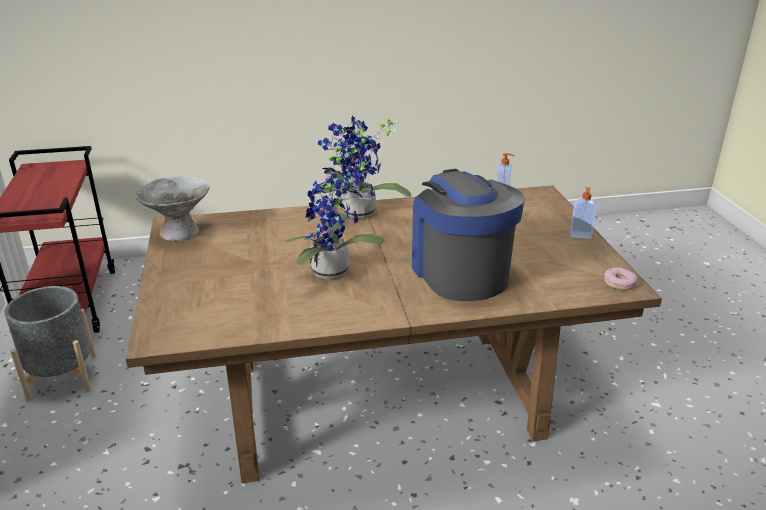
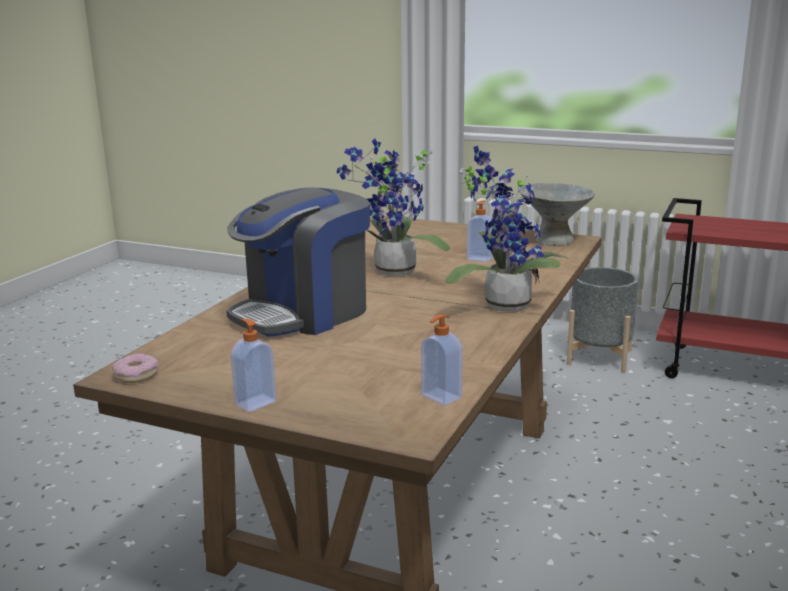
camera: 125 degrees right, 10 degrees down
coffee machine [412,169,525,301] -> coffee machine turned 120 degrees clockwise [226,188,370,336]
none -> soap dispenser [467,200,493,262]

